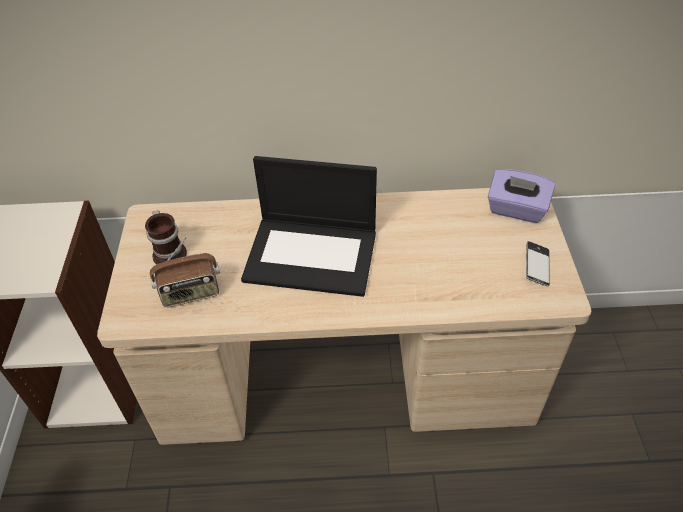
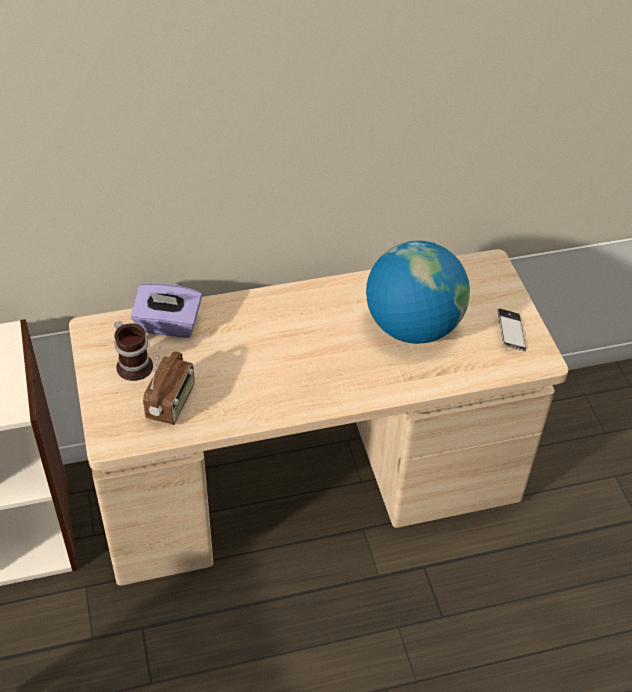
camera: 15 degrees left, 0 degrees up
radio [150,237,220,307] -> radio turned 45 degrees counterclockwise [143,346,195,425]
laptop [241,156,377,297] -> none
purple tissue box [488,169,555,223] -> purple tissue box moved to [131,283,202,338]
none -> globe [366,240,470,344]

